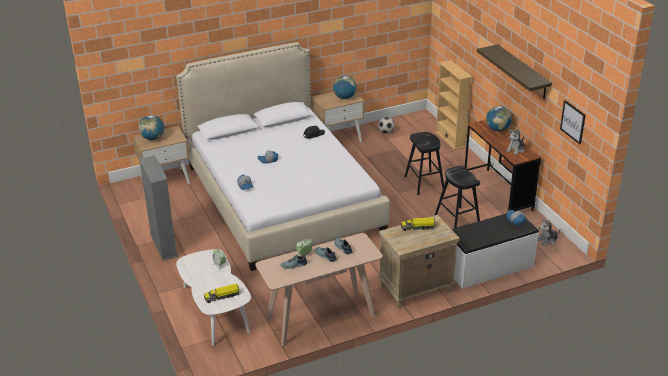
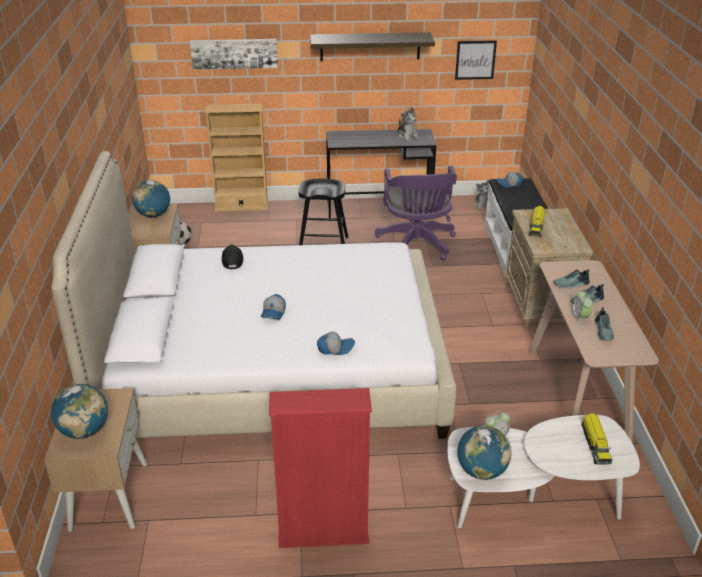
camera: 70 degrees left, 0 degrees up
grey bookcase [139,155,178,261] -> red bookcase [269,388,372,548]
black stool [435,165,480,228] -> purple office chair [375,166,457,260]
brown desk [465,120,541,212] -> grey desk [326,129,437,218]
globe [486,106,512,131] -> globe moved to [457,425,511,480]
none -> picture [190,39,278,70]

